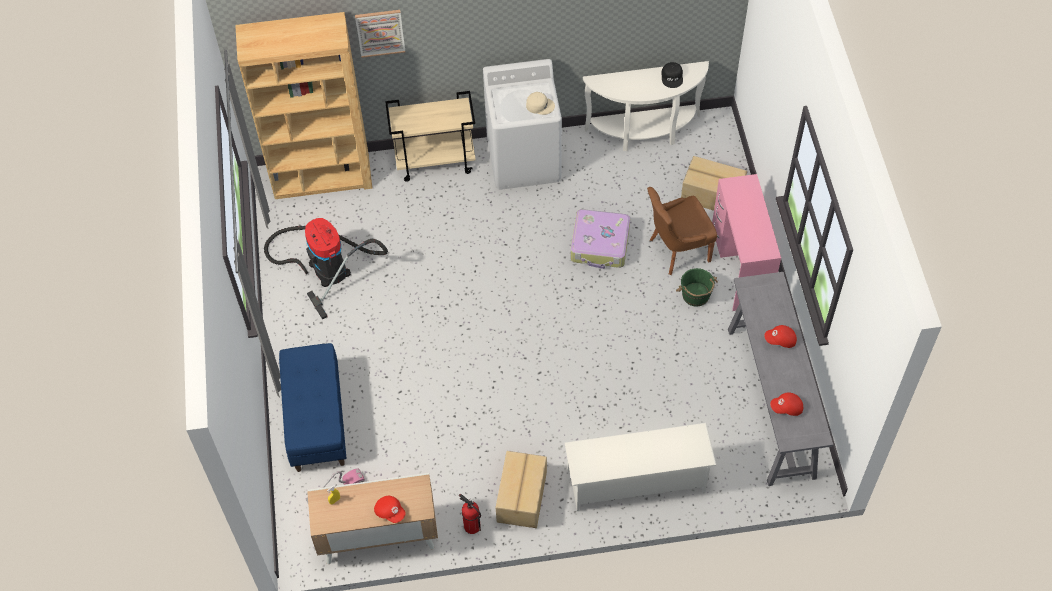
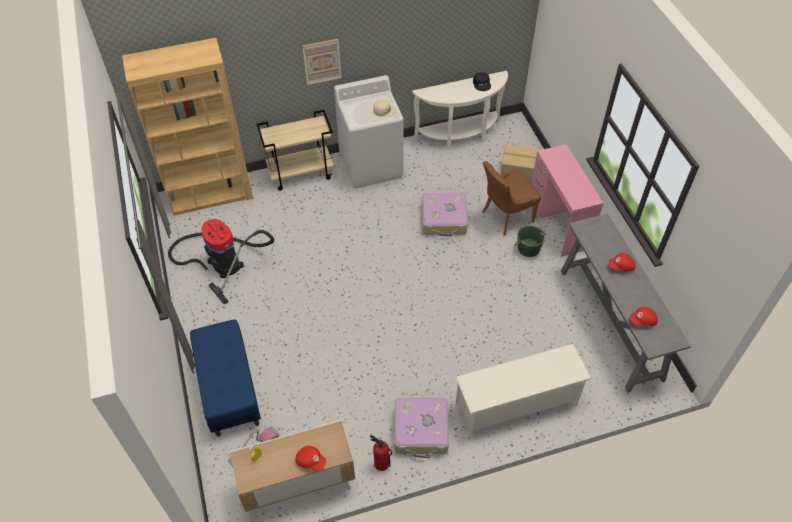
camera: 10 degrees left, 5 degrees down
picture [355,10,405,58] -> picture moved to [302,39,341,85]
cardboard box [495,451,547,528] -> suitcase [394,398,449,458]

